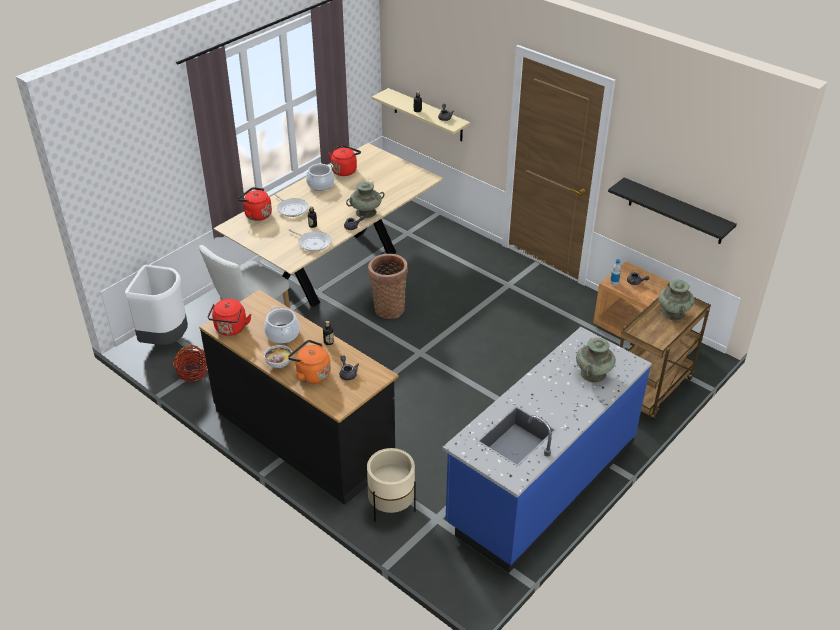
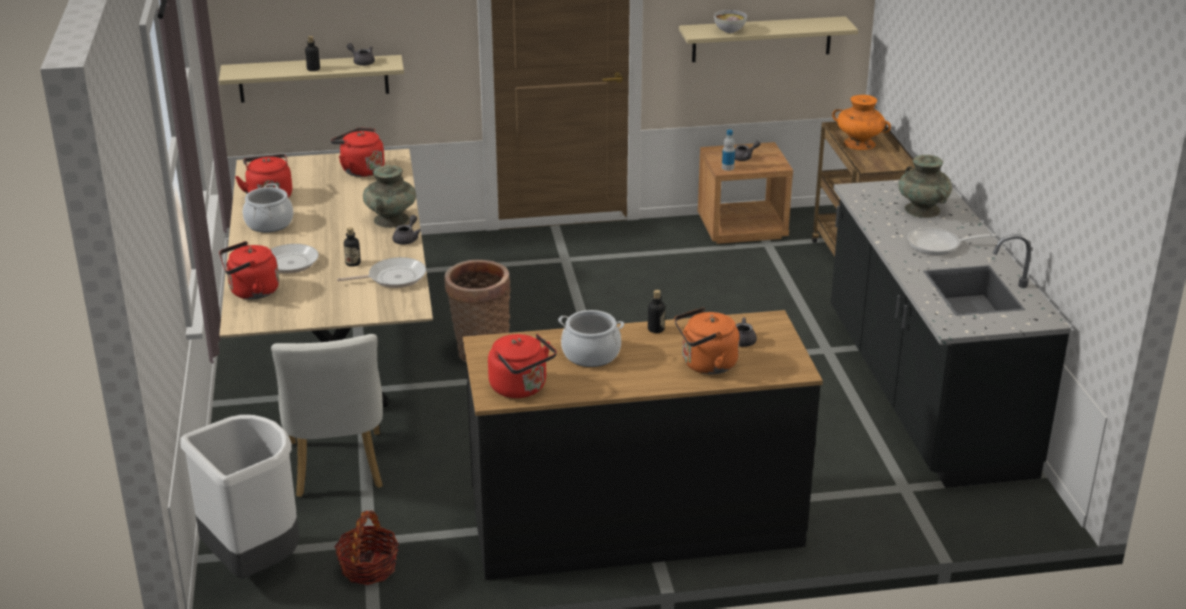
camera: 50 degrees left, 10 degrees down
bowl [264,345,292,368] -> bowl moved to [714,10,747,33]
beige planter [367,448,416,522] -> none
blue counter [442,327,652,573] -> black counter [831,180,1071,488]
black shelf [608,178,737,244] -> beige shelf [679,16,858,62]
turquoise vase [659,280,694,321] -> orange vase [832,95,891,150]
none -> red kettle [331,127,385,177]
none -> frying pan [907,228,996,255]

